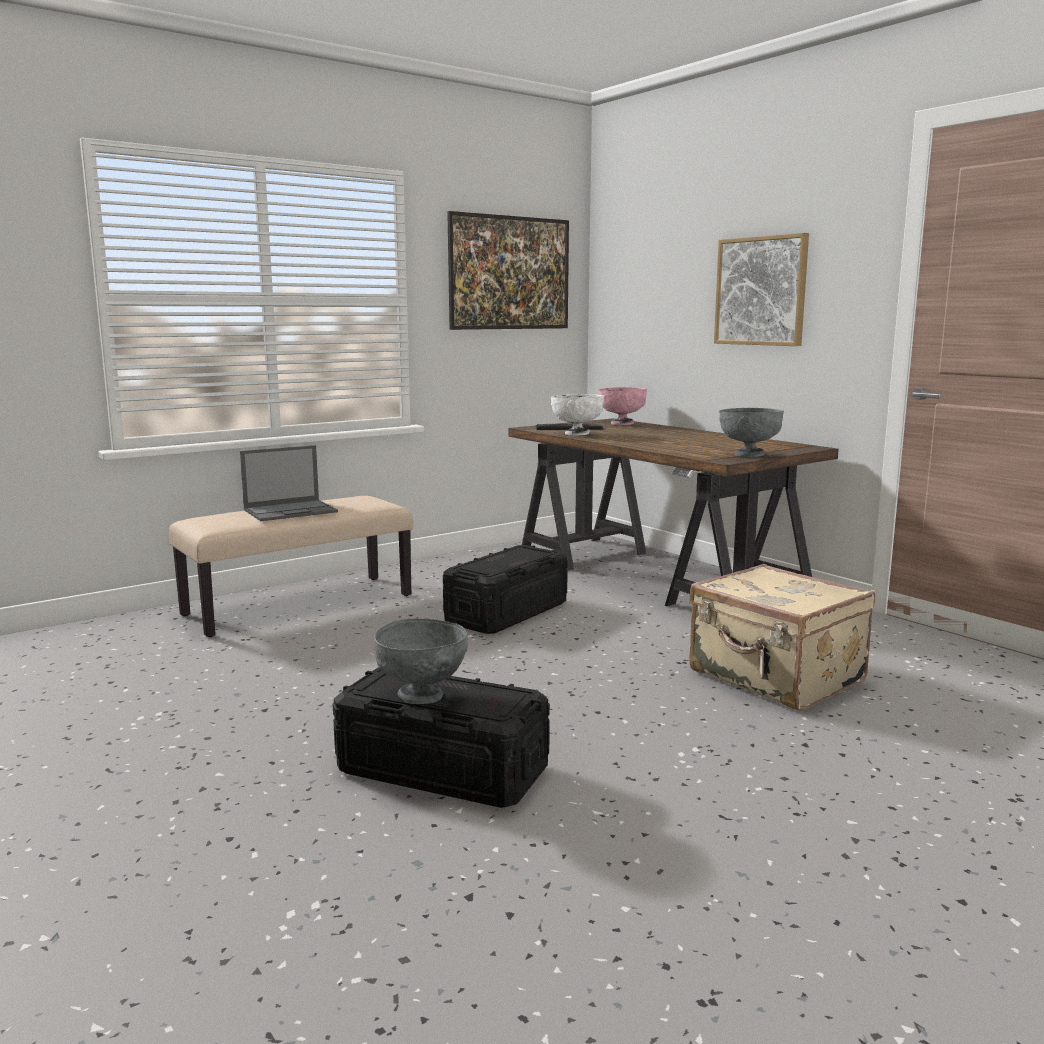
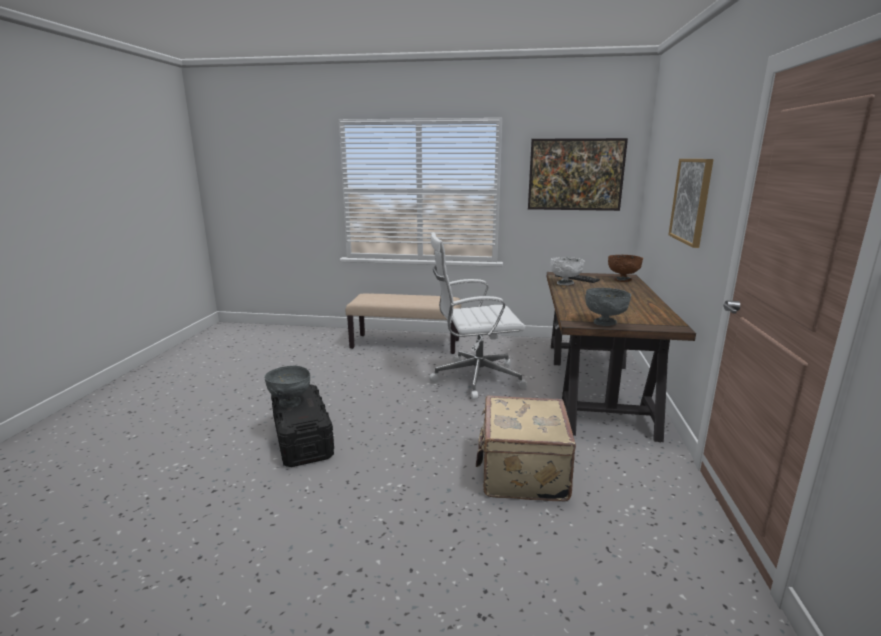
camera: 45 degrees right, 5 degrees up
laptop [240,445,338,521] -> none
black storage box [443,545,568,634] -> white office chair [429,232,527,400]
pink bowl [599,387,647,425] -> brown bowl [608,255,643,282]

